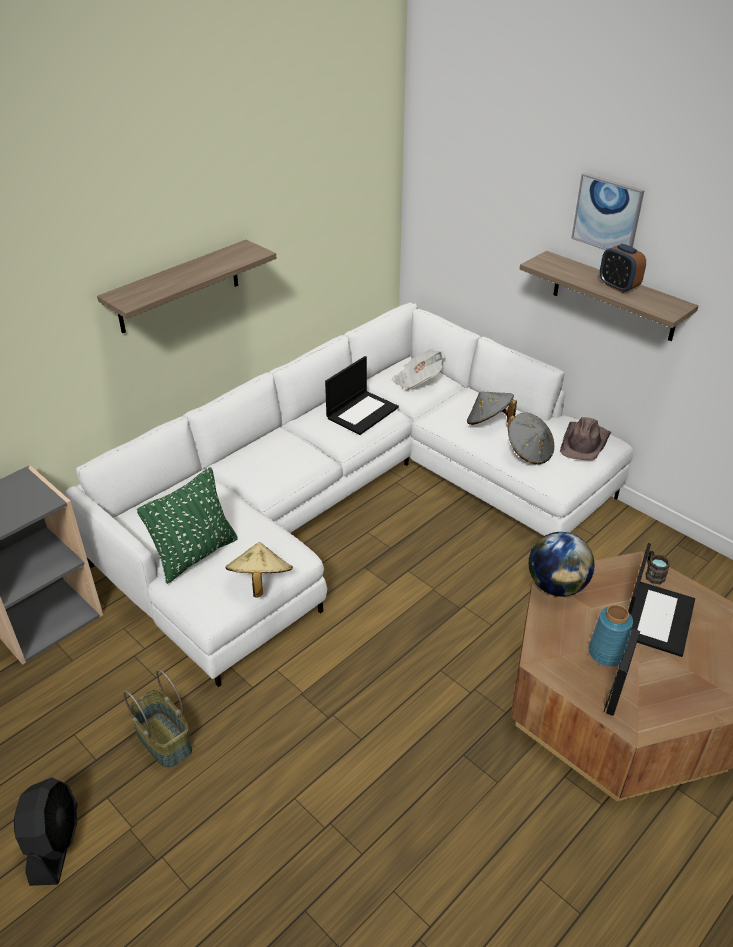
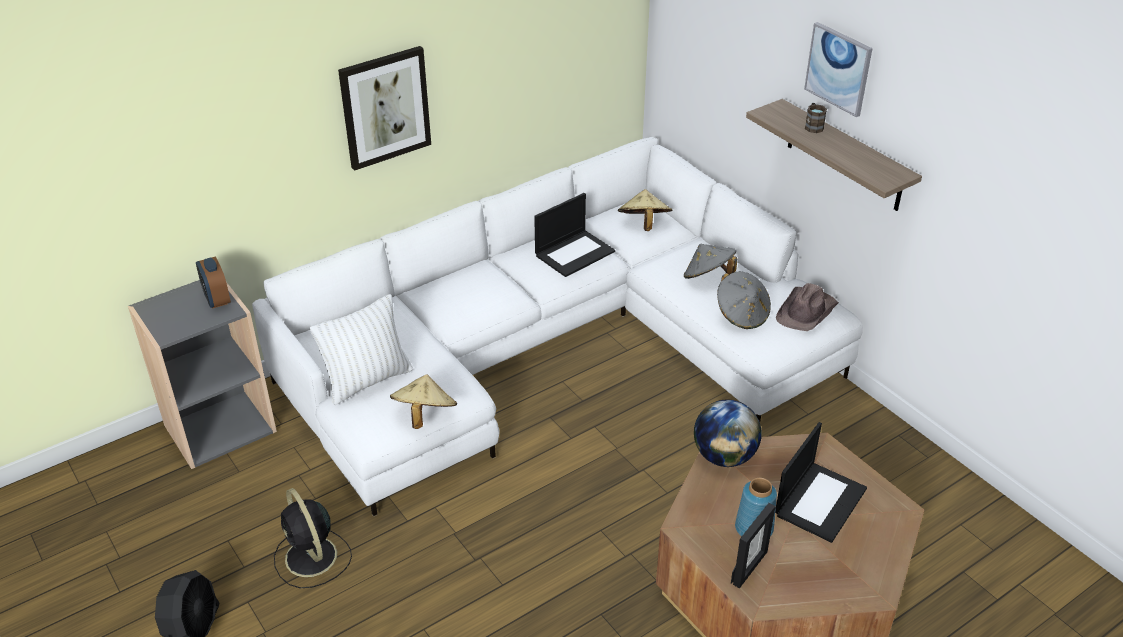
camera: 10 degrees right, 0 degrees up
shelf [97,240,276,333] -> picture [338,46,431,171]
basket [123,670,192,769] -> black fan [274,488,352,588]
green pillow [137,467,238,583] -> white pillow [310,294,413,405]
newspaper [392,349,445,390] -> beige hat [618,189,672,231]
alarm clock [600,244,646,293] -> alarm clock moved to [196,257,231,309]
brown mug [646,551,670,584] -> brown mug moved to [805,103,827,133]

